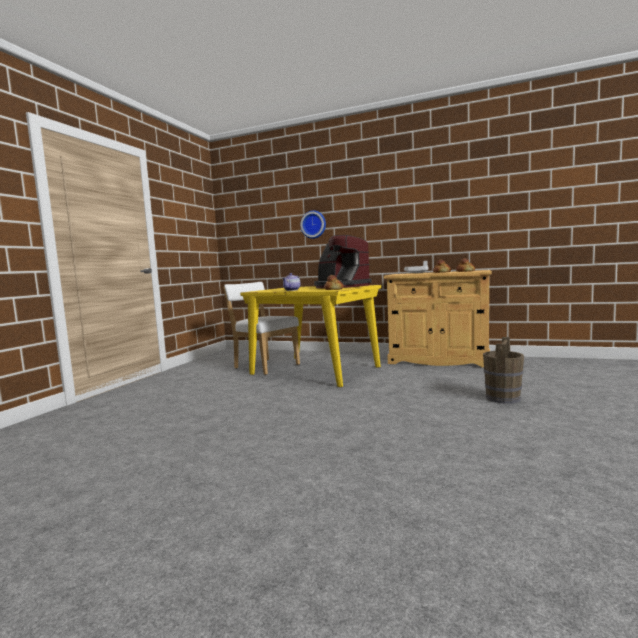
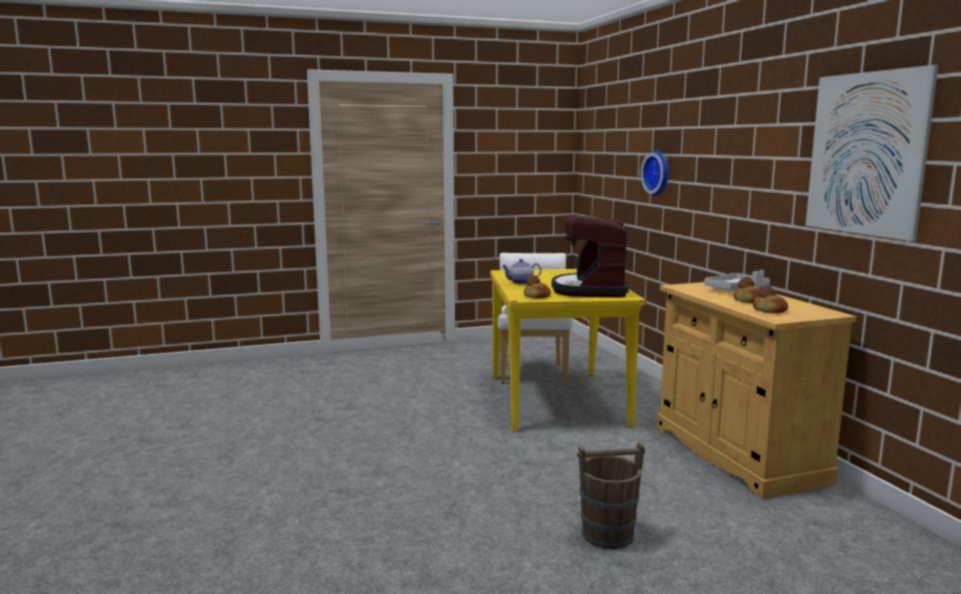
camera: 50 degrees right, 5 degrees up
none -> picture [805,65,939,241]

